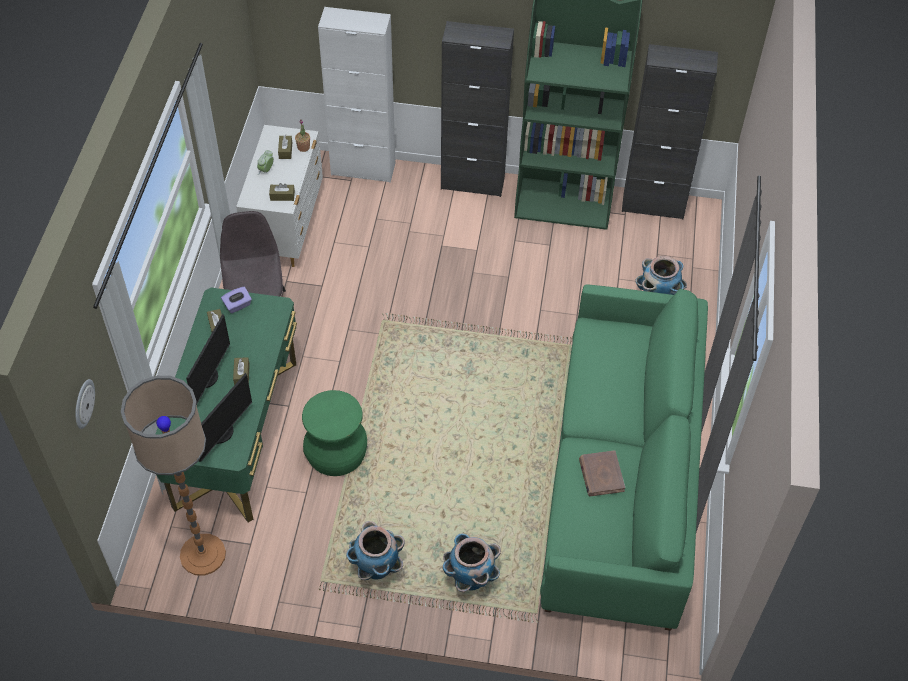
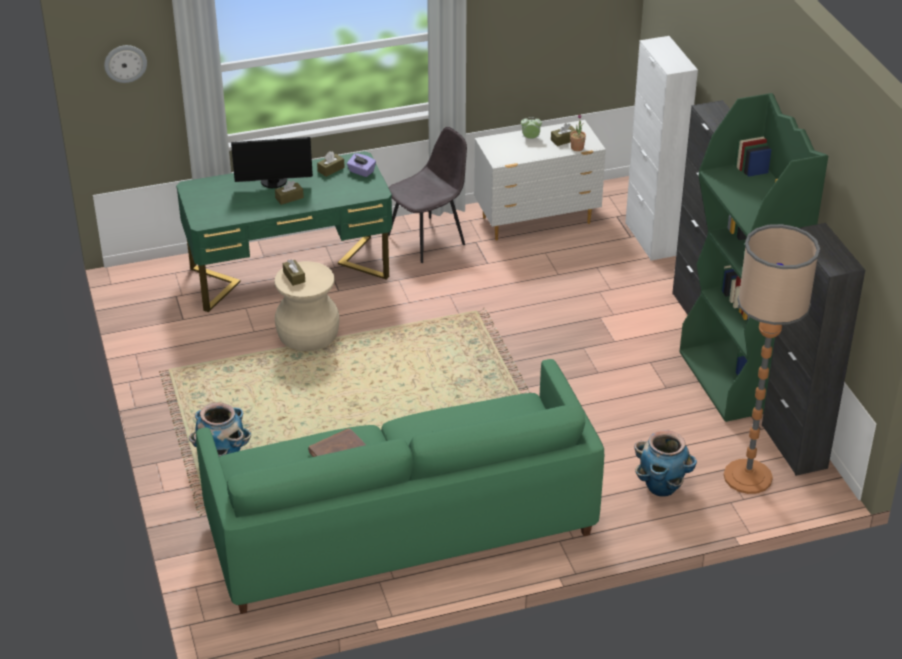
camera: 65 degrees right, 15 degrees down
floor lamp [121,376,226,575] -> floor lamp moved to [724,224,820,494]
monitor [199,373,252,462] -> none
brown tissue box [269,183,295,201] -> brown tissue box moved to [283,259,305,286]
green stool [302,390,367,476] -> beige stool [274,261,340,351]
planter [346,521,405,580] -> none

